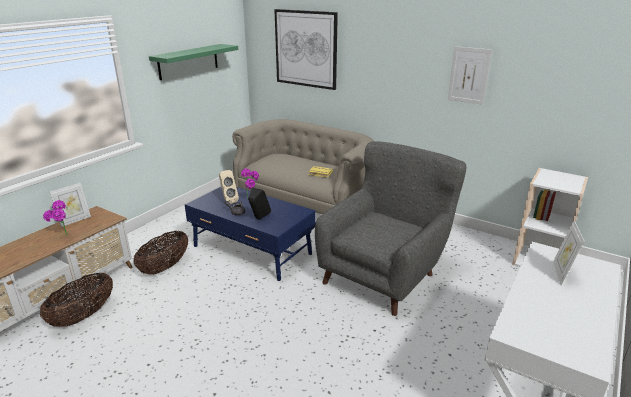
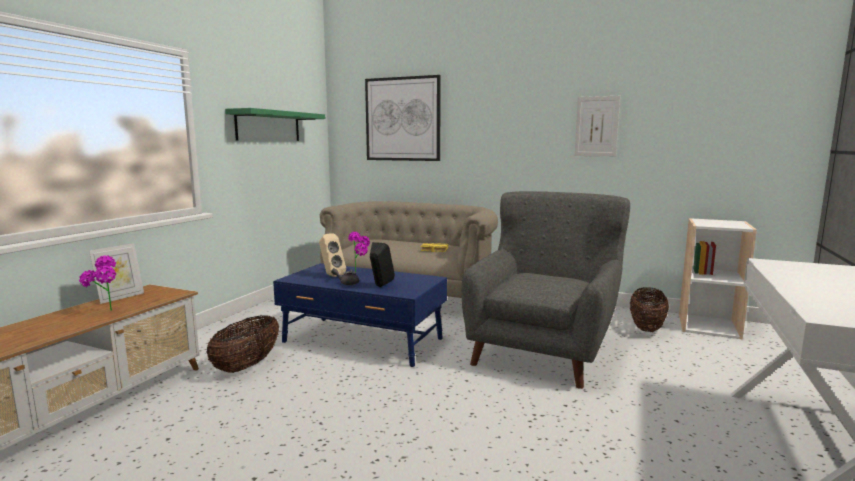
camera: 10 degrees left, 15 degrees down
basket [40,272,113,327] -> basket moved to [630,287,669,332]
picture frame [553,220,584,285] -> none

